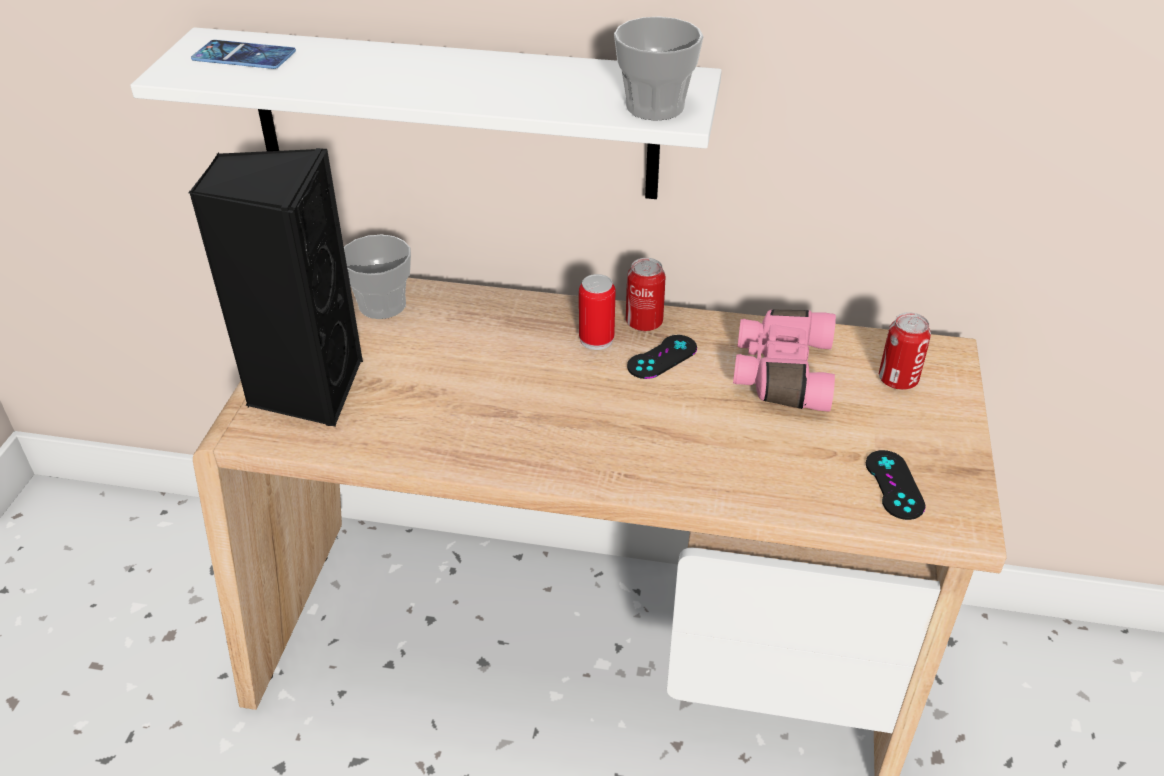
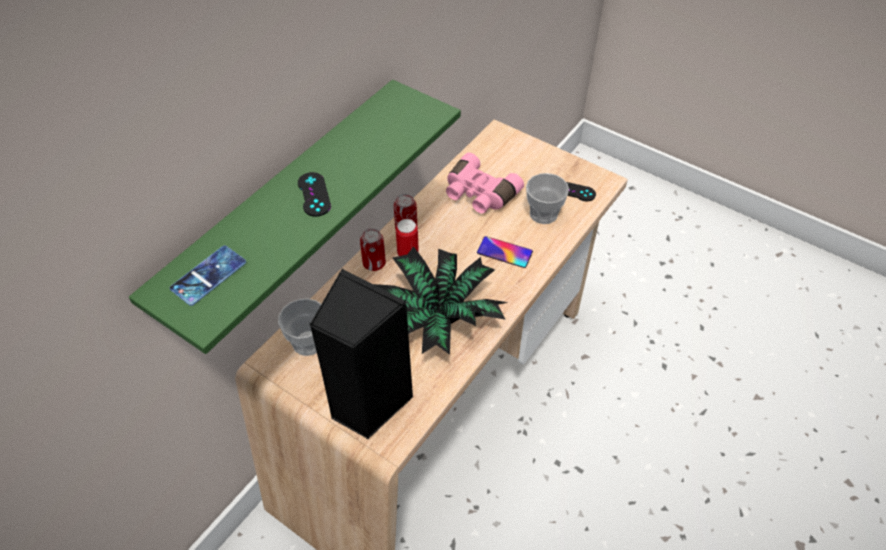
camera: 65 degrees left, 10 degrees up
white shelf [130,27,722,199] -> green shelf [129,80,461,354]
cup [614,17,704,121] -> cup moved to [526,173,569,224]
black game controller [627,335,697,379] -> black game controller moved to [298,172,331,217]
can [879,312,931,390] -> can moved to [360,228,386,271]
none -> potted plant [374,247,508,355]
none -> phone [477,236,533,268]

